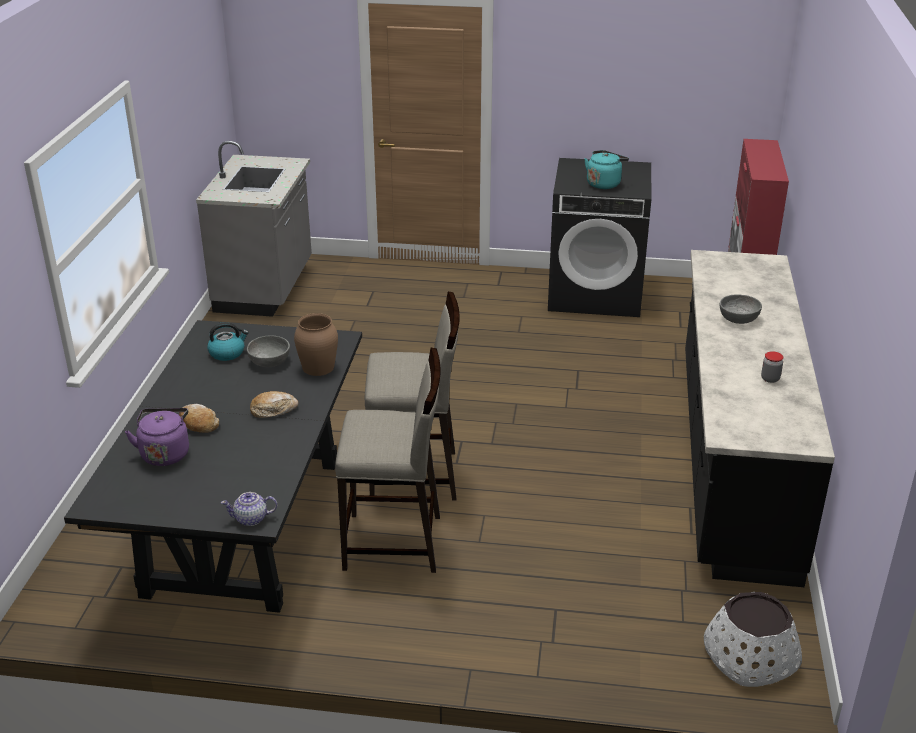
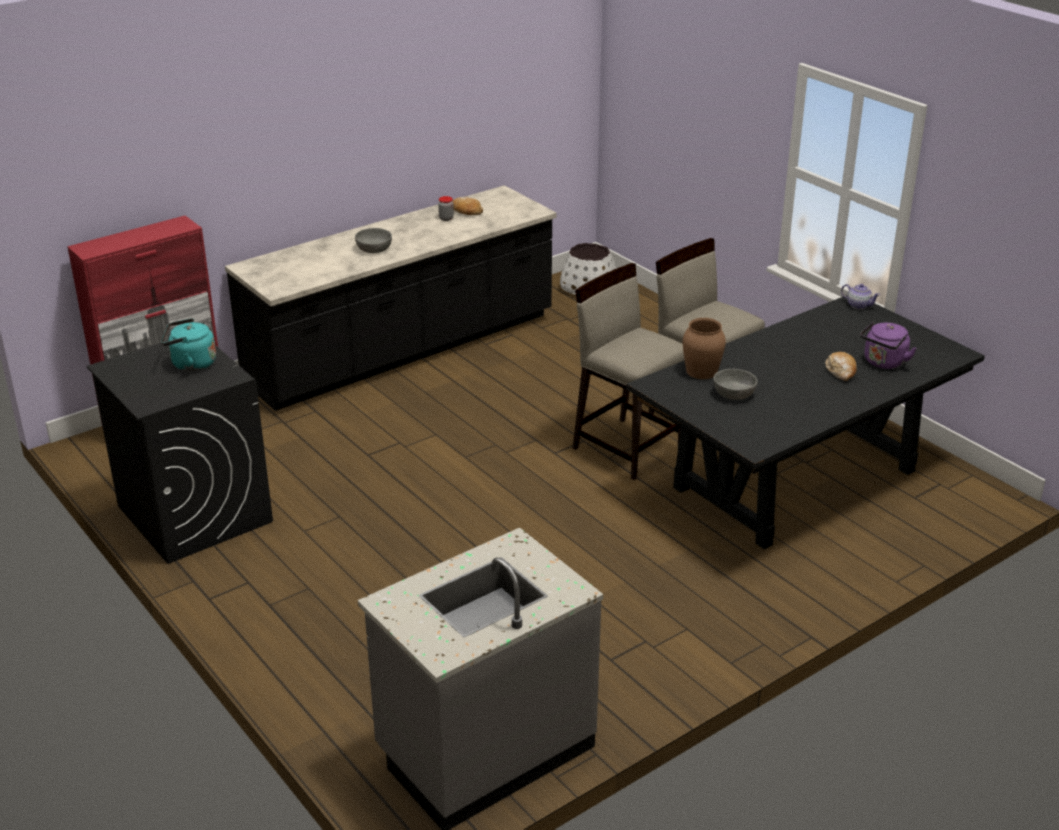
camera: 135 degrees left, 0 degrees up
kettle [207,322,249,361] -> none
bread [250,391,298,418] -> bread moved to [452,197,483,215]

